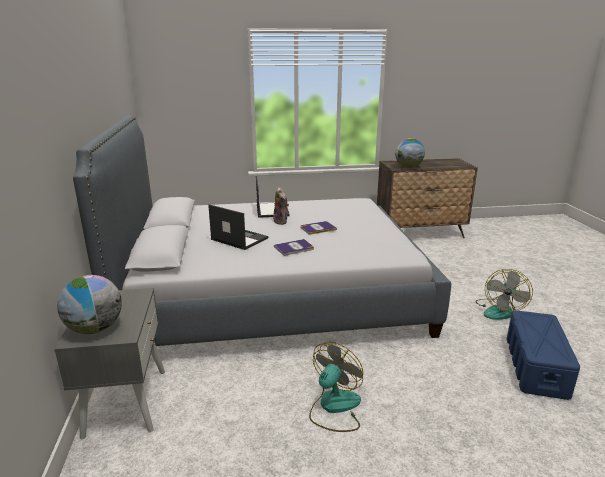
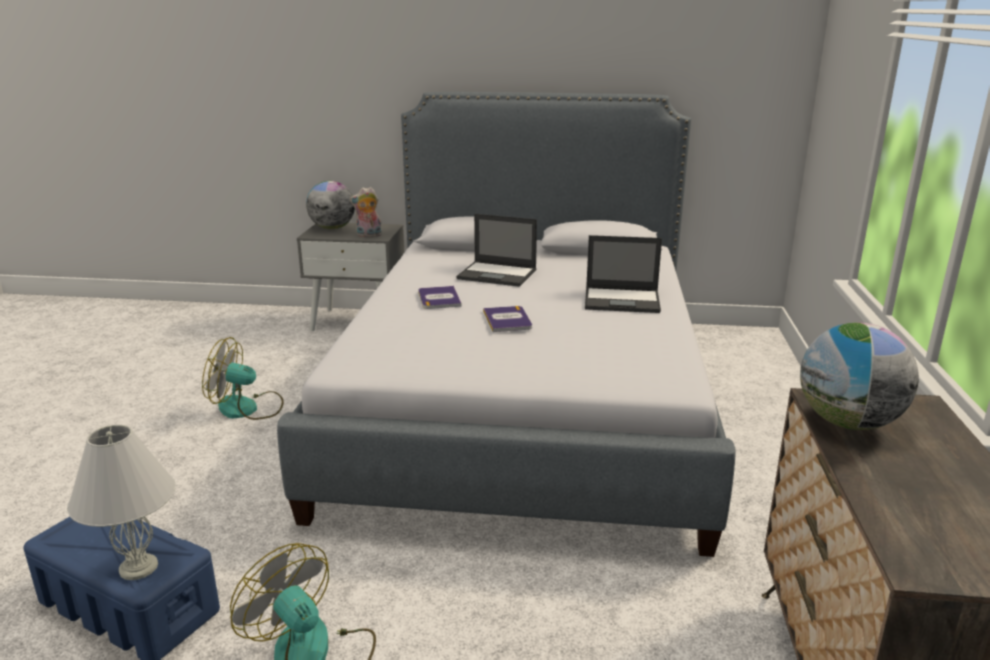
camera: 105 degrees right, 0 degrees up
laptop [208,204,269,250] -> laptop turned 60 degrees clockwise [456,214,537,287]
plush toy [273,187,289,225] -> plush toy moved to [350,187,383,237]
fan [309,342,363,432] -> fan turned 135 degrees clockwise [202,337,284,420]
none -> white table lamp [67,425,176,580]

